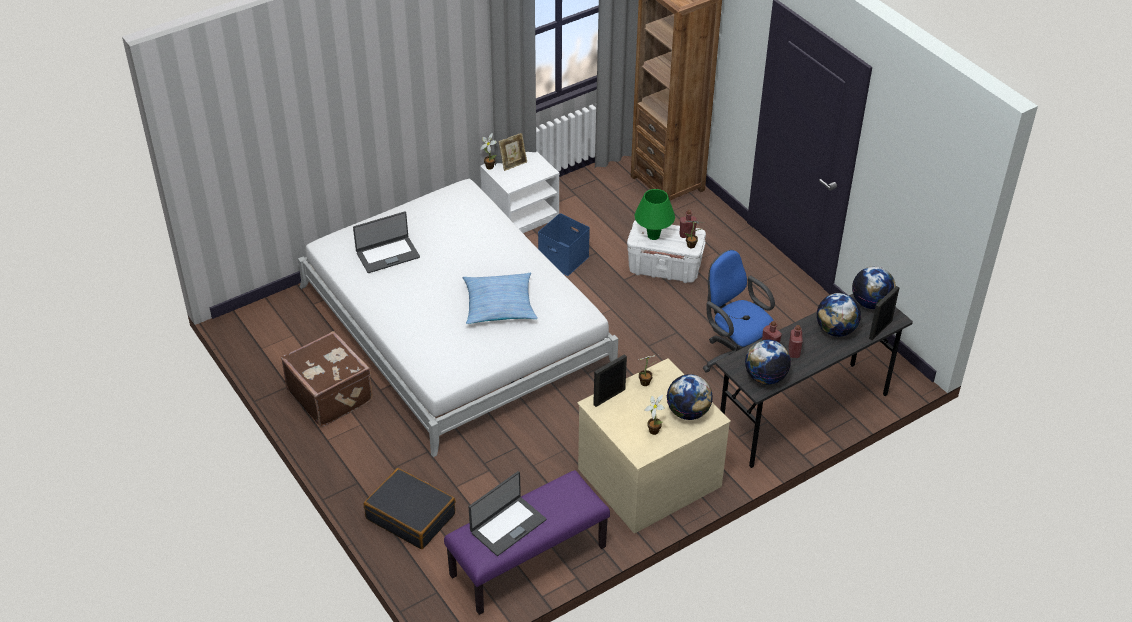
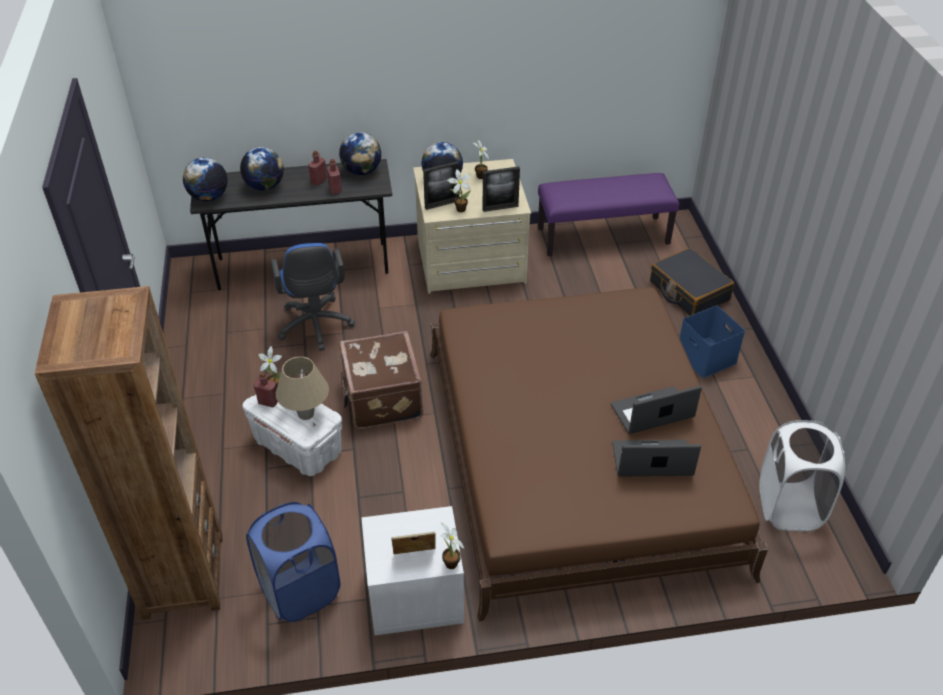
camera: 155 degrees left, 0 degrees up
brown suitcase [281,331,373,427] -> brown suitcase moved to [339,331,423,429]
white bed [298,179,618,457] -> brown bed [430,287,768,622]
pillow [463,272,538,324] -> none
laptop [469,471,546,556] -> laptop moved to [611,386,702,434]
blue storage box [538,213,590,276] -> blue storage box moved to [680,305,745,378]
green table lamp [634,189,675,240] -> beige table lamp [275,356,329,420]
picture frame [869,286,899,340] -> picture frame moved to [423,161,459,210]
none -> blue laundry basket [246,502,340,622]
none -> white laundry basket [759,420,845,531]

